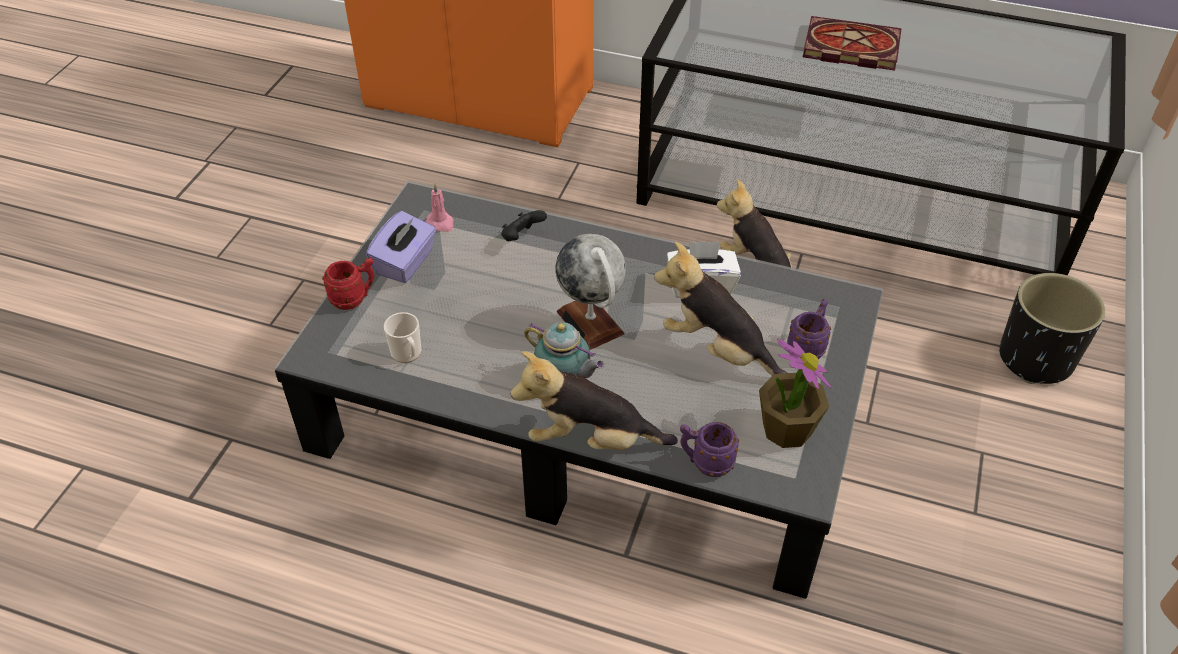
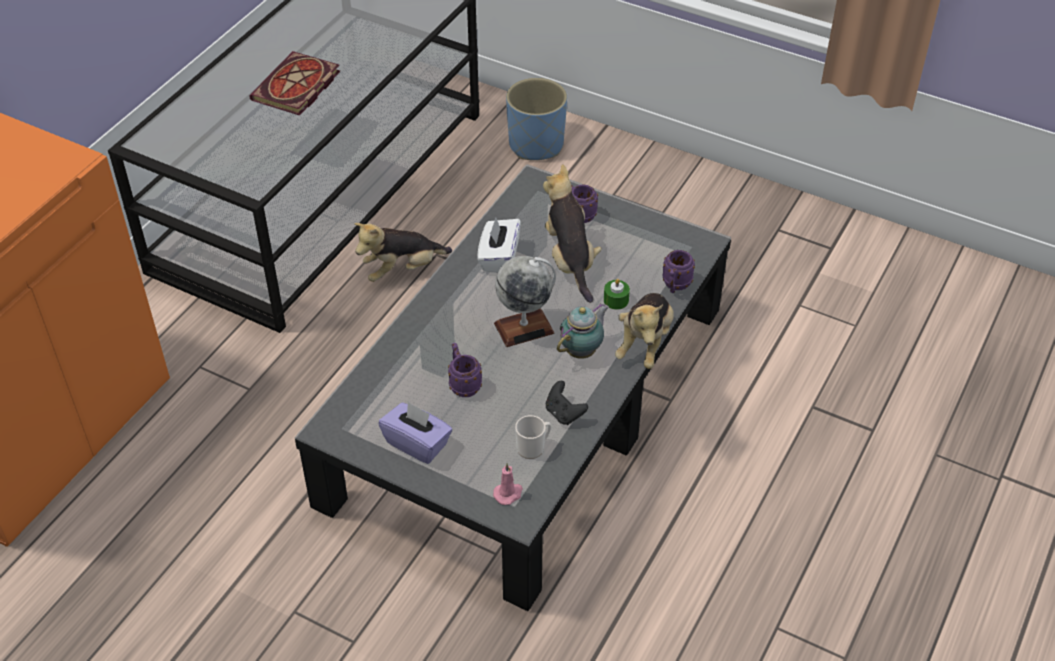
camera: 80 degrees left, 0 degrees up
red mug [322,258,374,310] -> none
pink candle [425,184,454,232] -> pink candle moved to [493,463,523,505]
black game controller [501,210,547,241] -> black game controller moved to [546,381,588,425]
plush toy [654,242,788,376] -> plush toy turned 120 degrees clockwise [543,164,602,303]
potted plant [759,338,831,448] -> none
black planter [999,273,1105,384] -> blue planter [506,78,567,160]
none -> purple mug [448,343,482,397]
none -> green candle [604,279,630,310]

